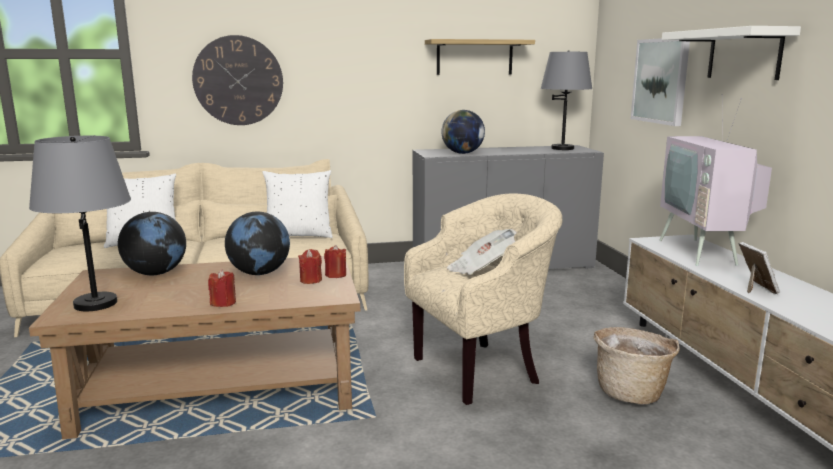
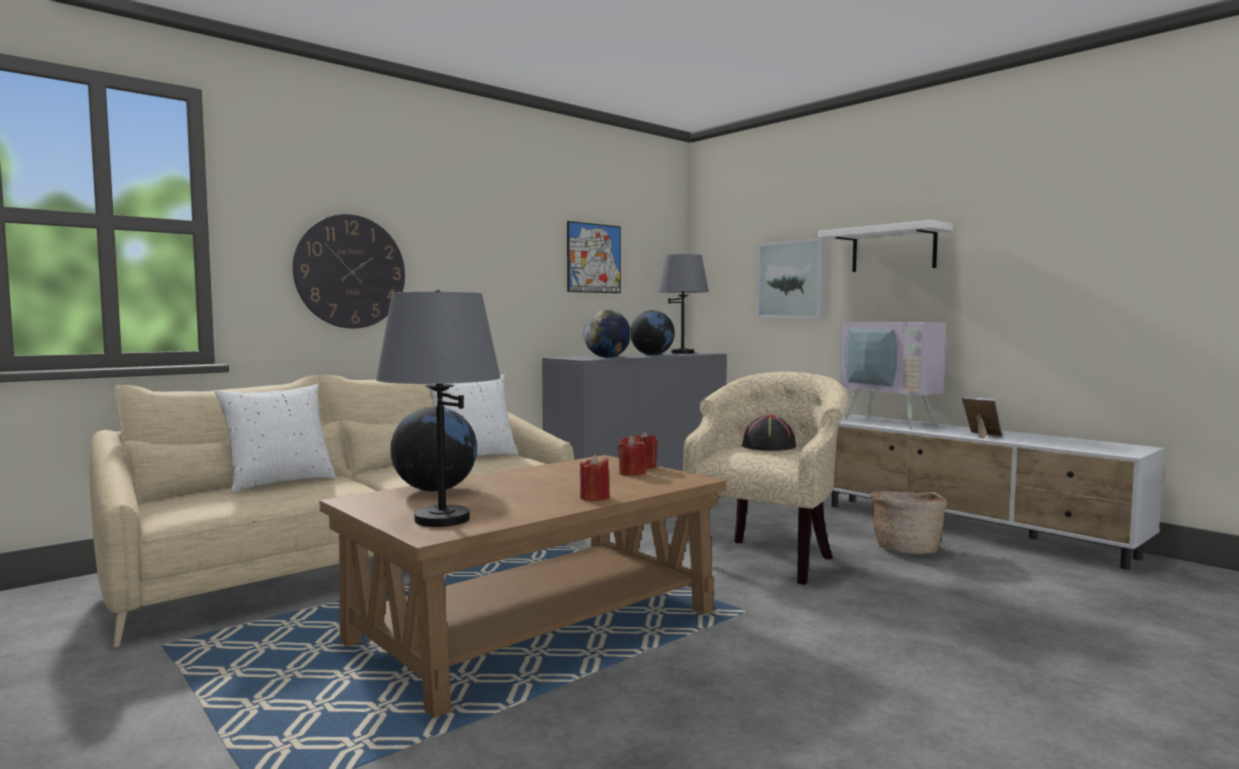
camera: 30 degrees left, 10 degrees down
globe [225,212,290,275] -> globe moved to [630,310,675,355]
shelf [425,39,535,75] -> picture [567,221,621,293]
newspaper [447,229,517,275] -> black hat [742,415,796,451]

